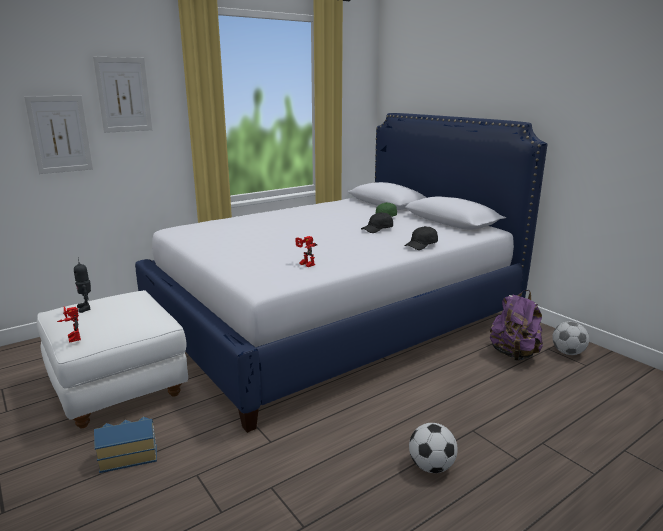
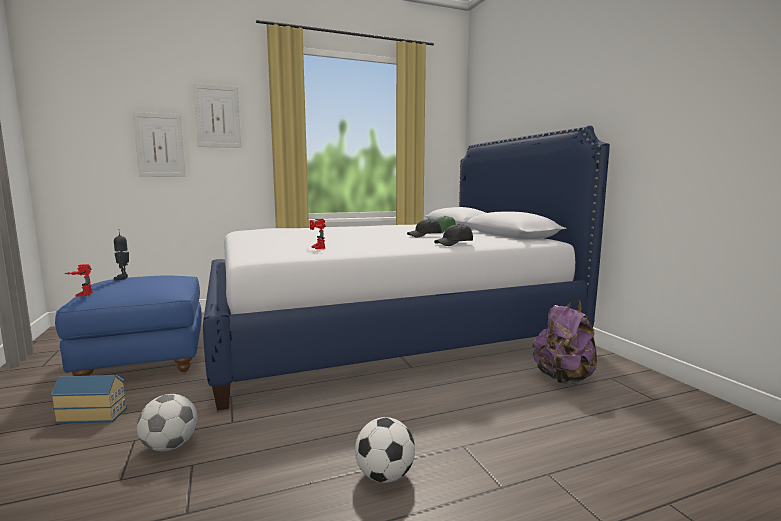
camera: 15 degrees right, 10 degrees down
white ottoman [37,290,188,428] -> blue ottoman [55,275,202,376]
football [552,321,589,355] -> football moved to [137,394,198,451]

